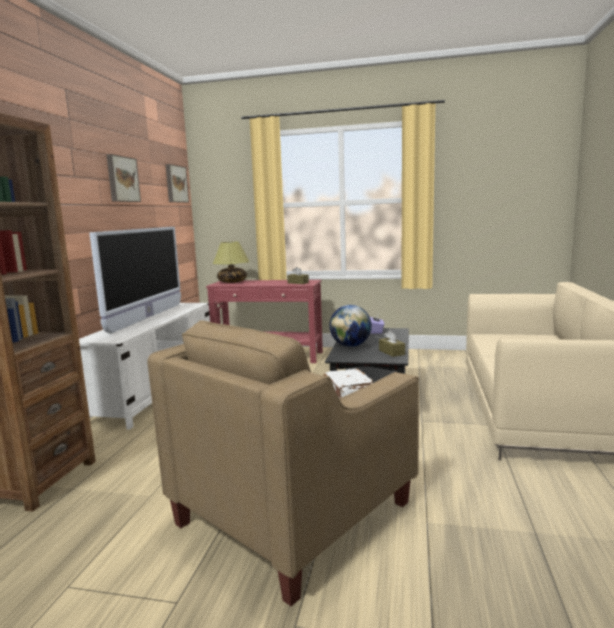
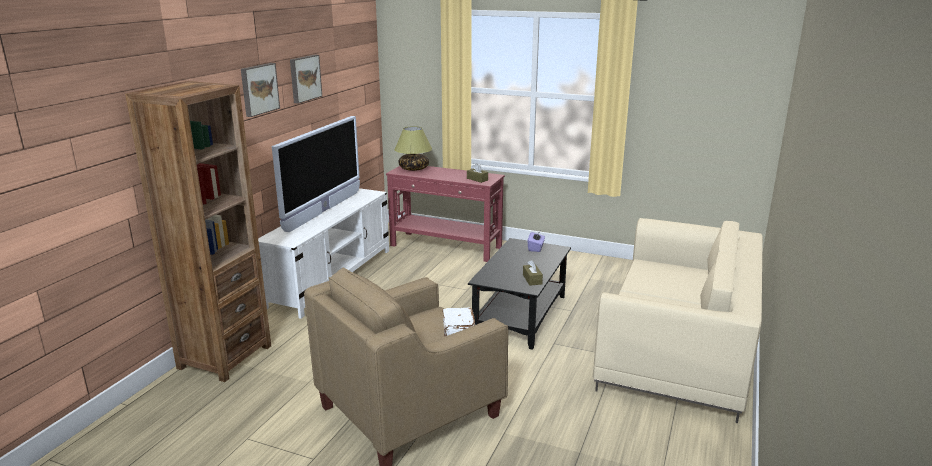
camera: 10 degrees right, 10 degrees up
picture [165,164,189,203] -> picture moved to [241,63,280,117]
globe [329,305,372,347] -> none

